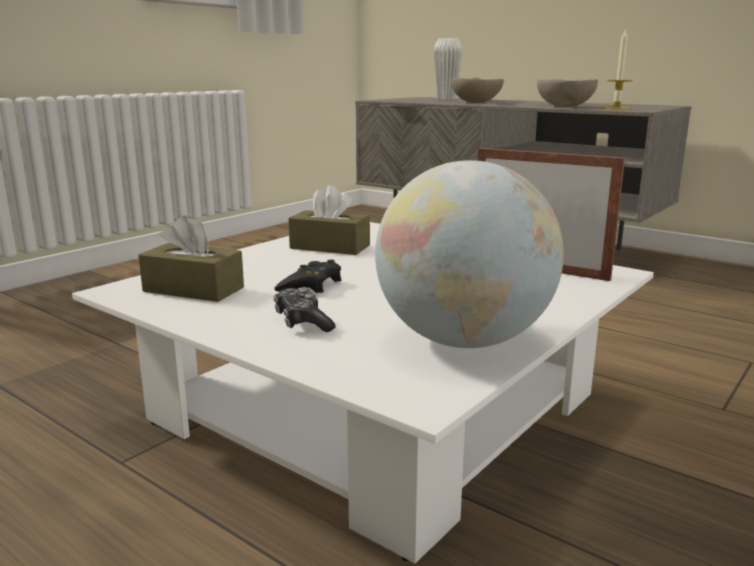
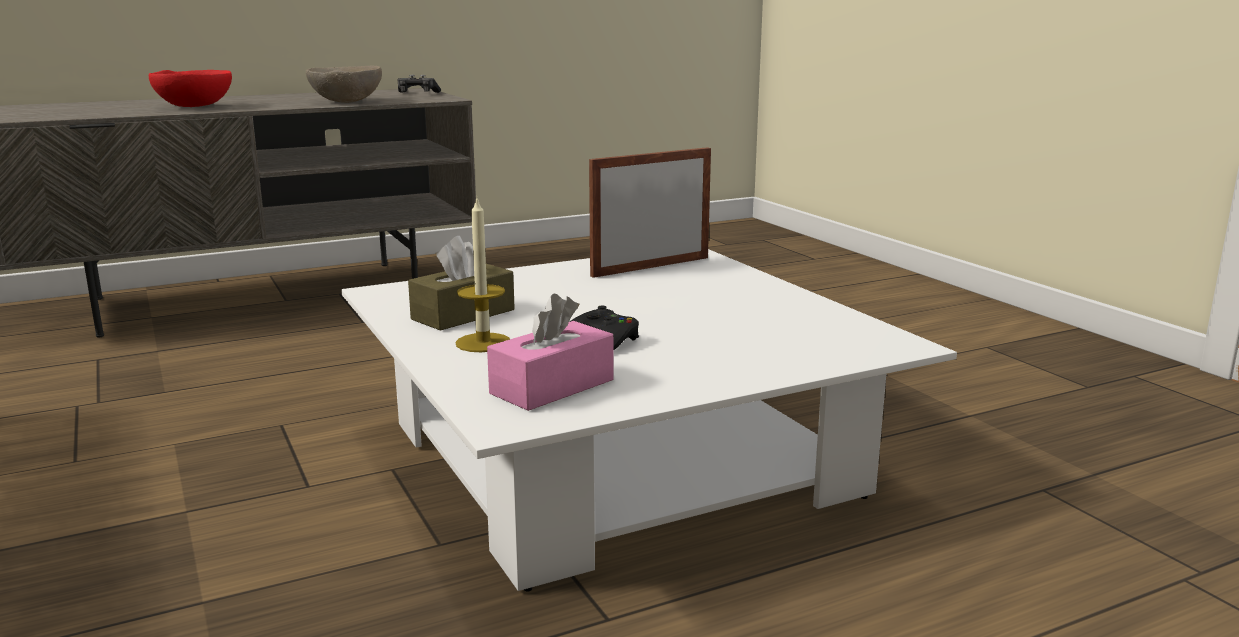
camera: 65 degrees left, 0 degrees up
brown tissue box [138,215,244,302] -> pink tissue box [487,293,613,411]
game controller [273,287,336,332] -> game controller moved to [398,75,441,93]
globe [375,160,564,348] -> none
white vase [433,38,463,100] -> none
beige bowl [451,78,504,103] -> red bowl [149,70,232,107]
candle [602,30,632,110] -> candle moved to [455,196,510,352]

